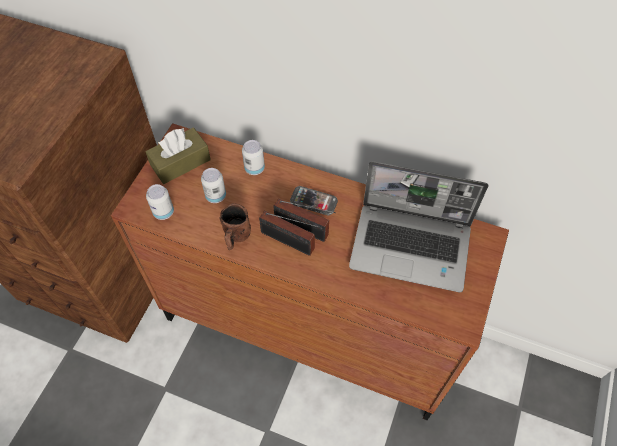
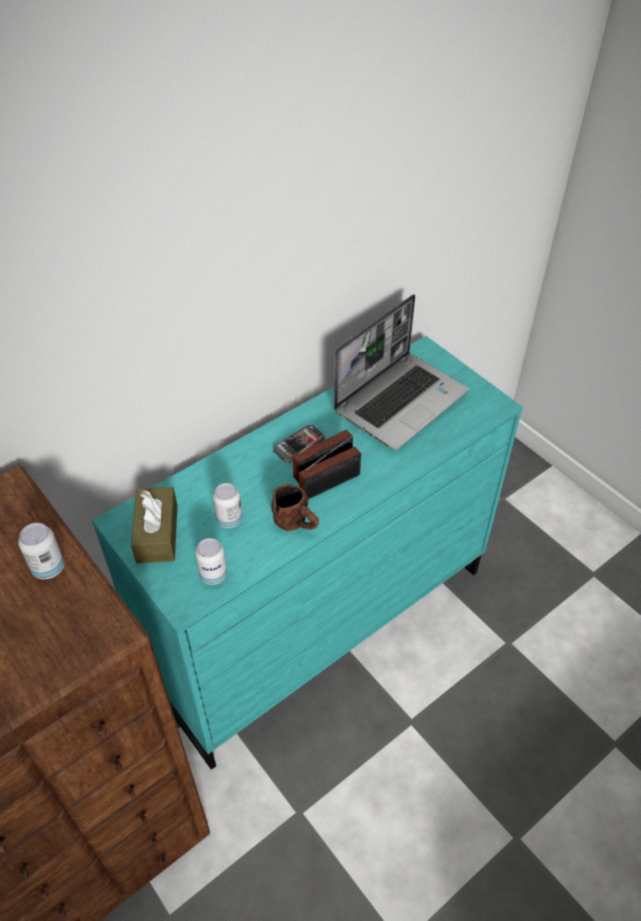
camera: 60 degrees left, 10 degrees down
brown dresser [111,123,509,420] -> turquoise dresser [92,336,523,770]
can [242,140,265,175] -> can moved to [18,523,65,579]

